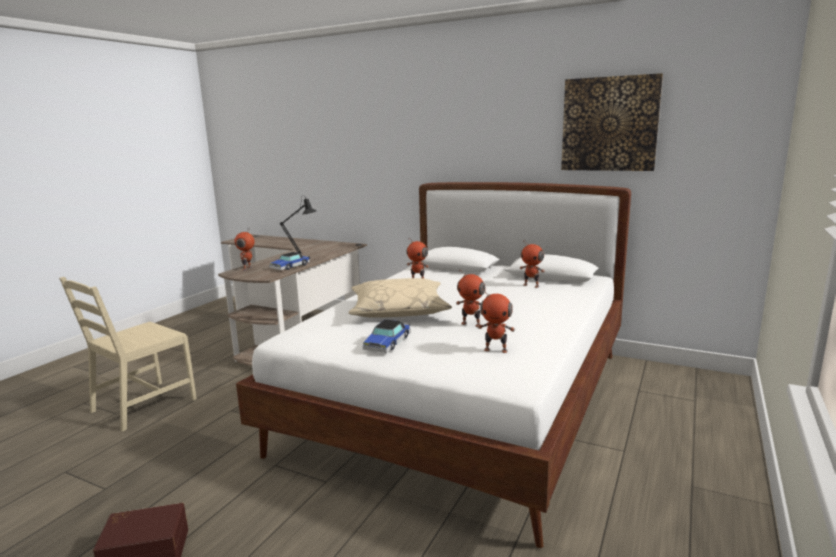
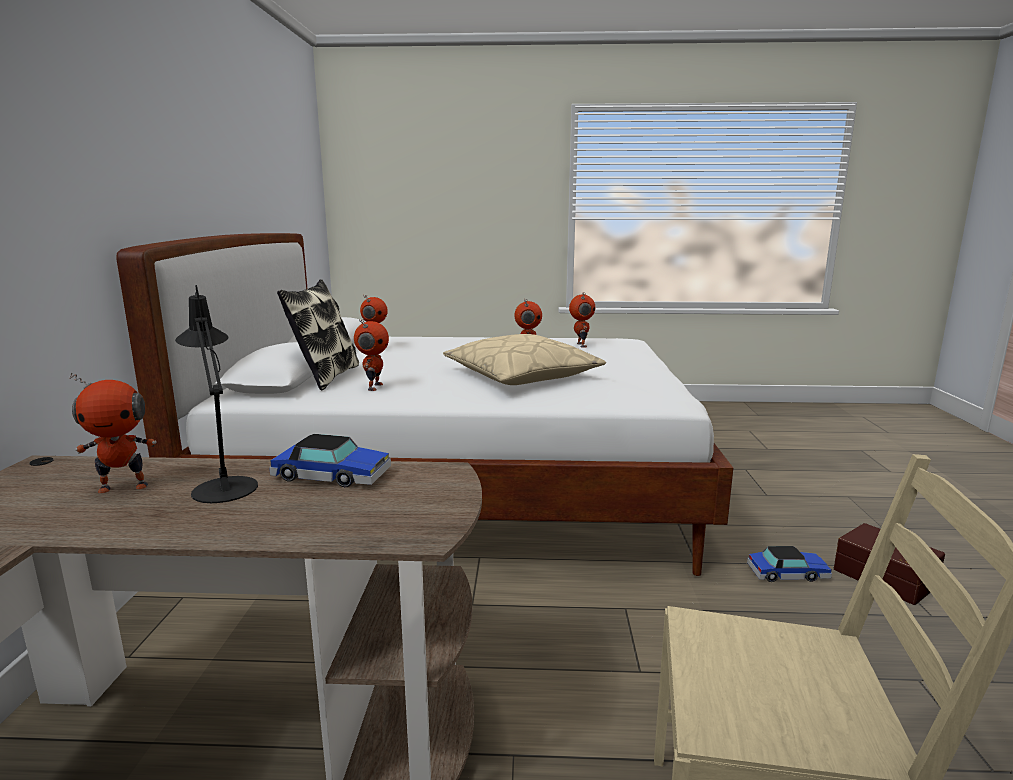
camera: 115 degrees left, 0 degrees up
toy robot [235,227,255,271] -> toy robot moved to [69,372,157,494]
toy car [363,320,410,353] -> toy car moved to [747,546,832,582]
picture [561,73,663,171] -> none
none -> pillow [277,279,359,391]

